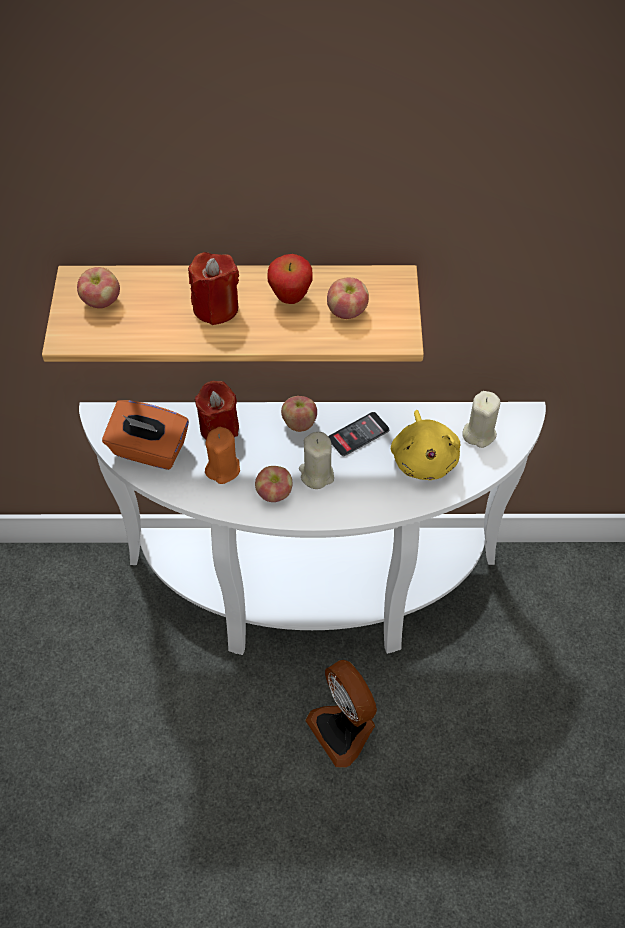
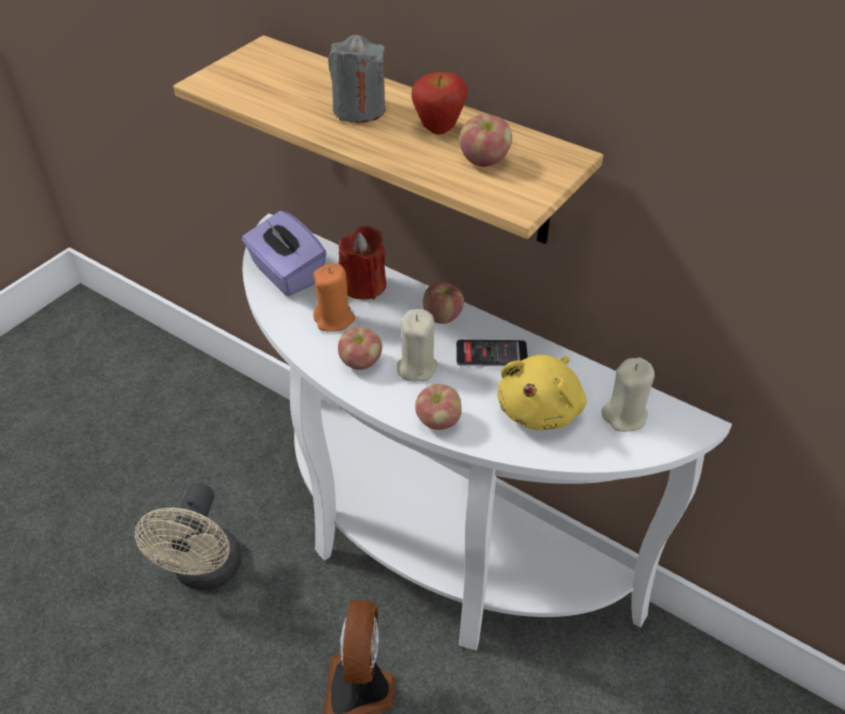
camera: 35 degrees right, 10 degrees down
apple [77,267,120,308] -> apple moved to [415,384,462,430]
orange tissue box [102,400,189,470] -> purple tissue box [242,211,327,296]
red candle [188,252,239,325] -> grey candle [328,35,385,123]
none -> beige fan [134,483,242,590]

